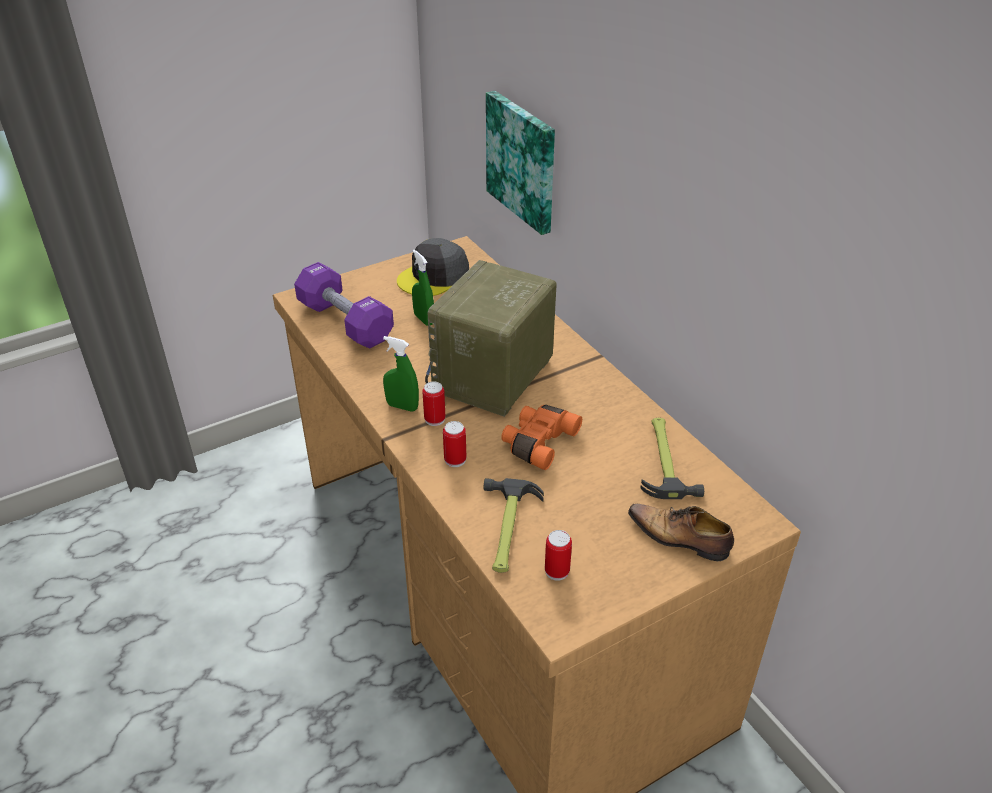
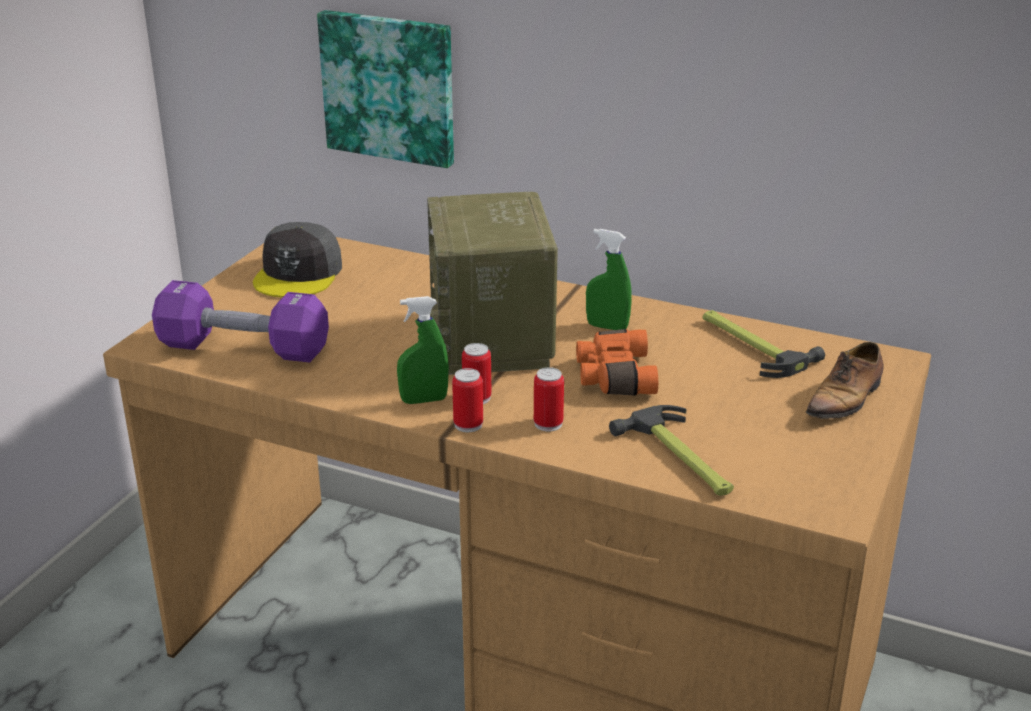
camera: 35 degrees left, 10 degrees down
green spray bottle [412,250,434,326] -> green spray bottle moved to [586,229,632,330]
can [545,530,572,581] -> can moved to [452,368,483,432]
shoe [628,504,734,561] -> shoe turned 45 degrees counterclockwise [806,342,884,427]

